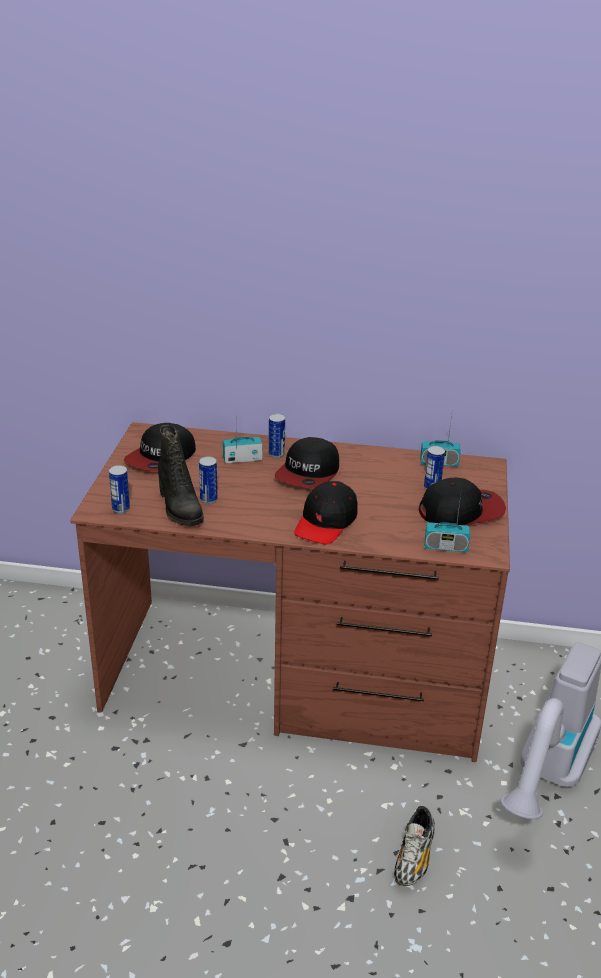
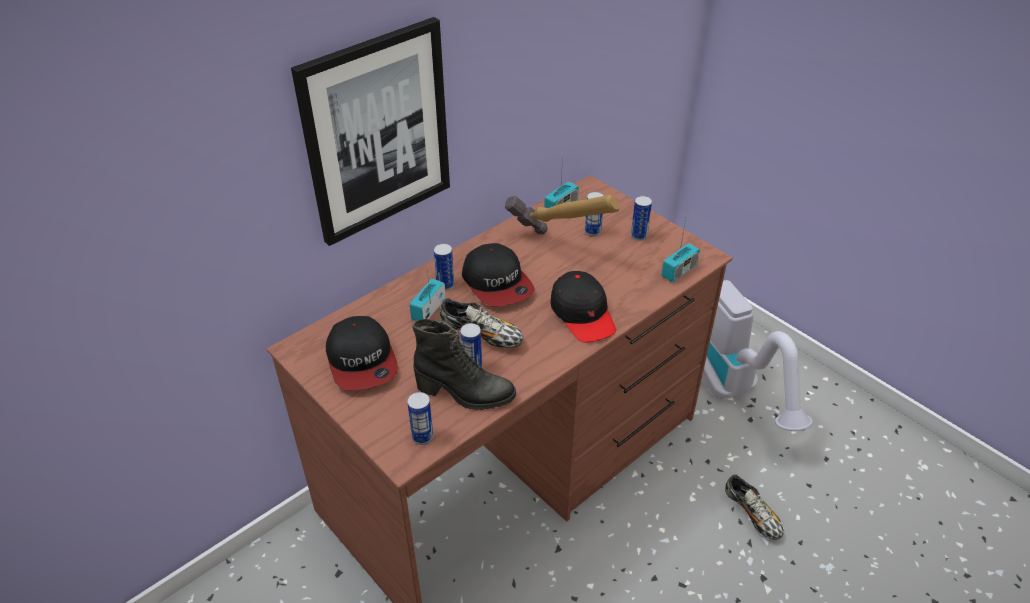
camera: 50 degrees left, 10 degrees up
cap [419,478,506,525] -> can [631,196,652,241]
none -> picture [291,17,450,246]
none -> shoe [440,298,524,348]
none -> hammer [505,195,620,234]

